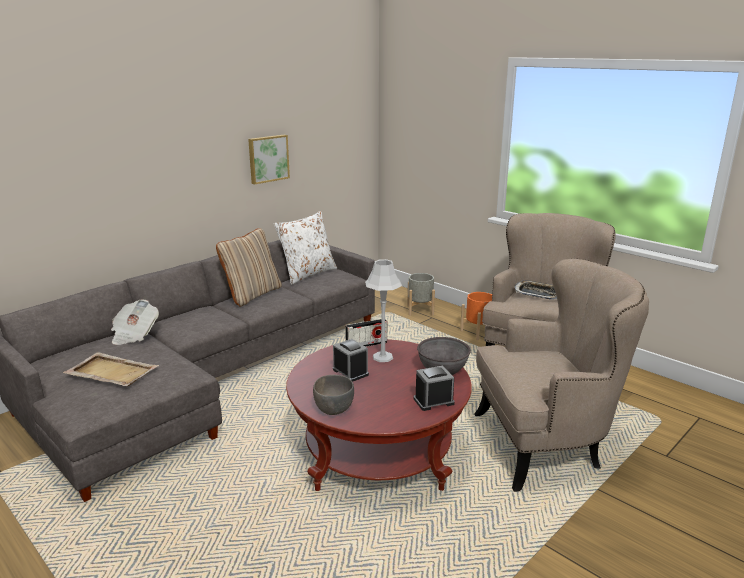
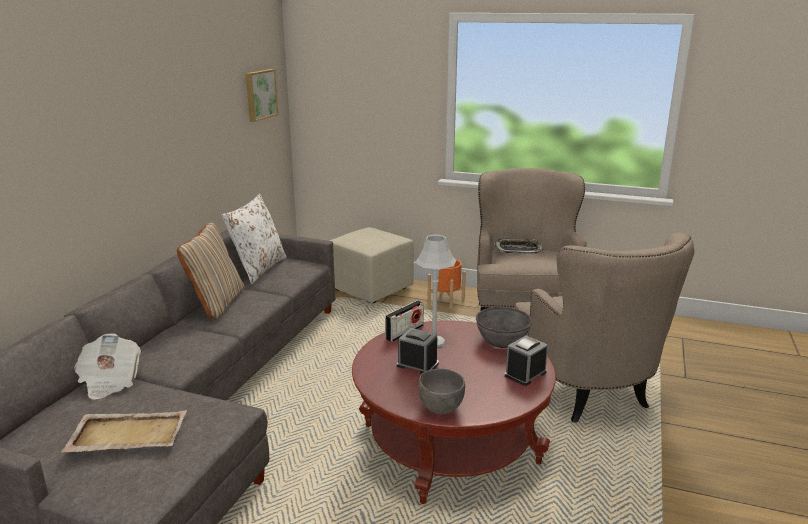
camera: 25 degrees left, 0 degrees up
picture [248,135,290,184] -> picture moved to [246,69,278,122]
grey planter [407,273,435,316] -> beige ottoman [329,227,414,303]
beige armchair [474,259,649,492] -> beige armchair turned 105 degrees clockwise [515,233,695,422]

